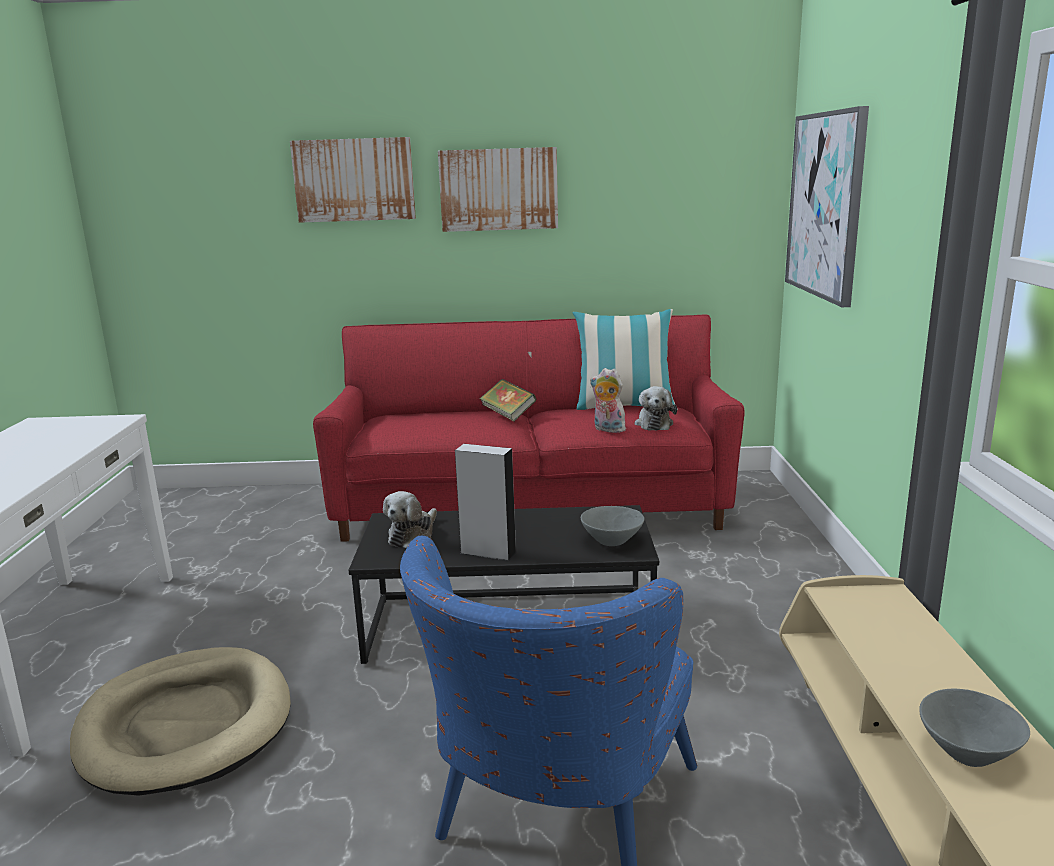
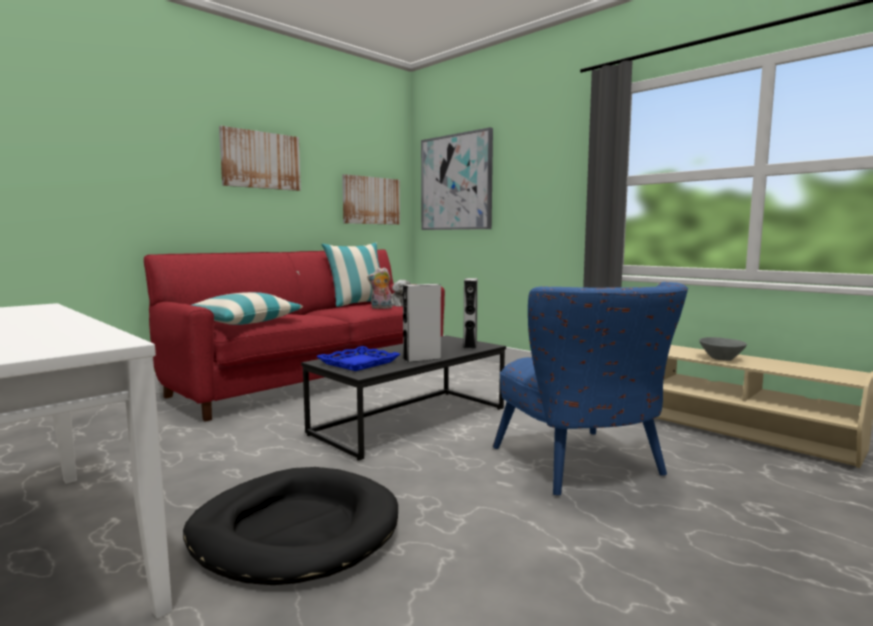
camera: 45 degrees left, 10 degrees down
beige dog bed [70,647,291,796] -> black dog bed [183,467,398,585]
picture [290,137,416,223] -> picture moved to [342,174,400,225]
plush toy [383,491,437,548] -> blue tray [316,346,400,371]
book [480,379,536,421] -> none
grey bowl [581,506,644,546] -> grey speaker [463,278,478,349]
none -> pillow [192,292,303,325]

